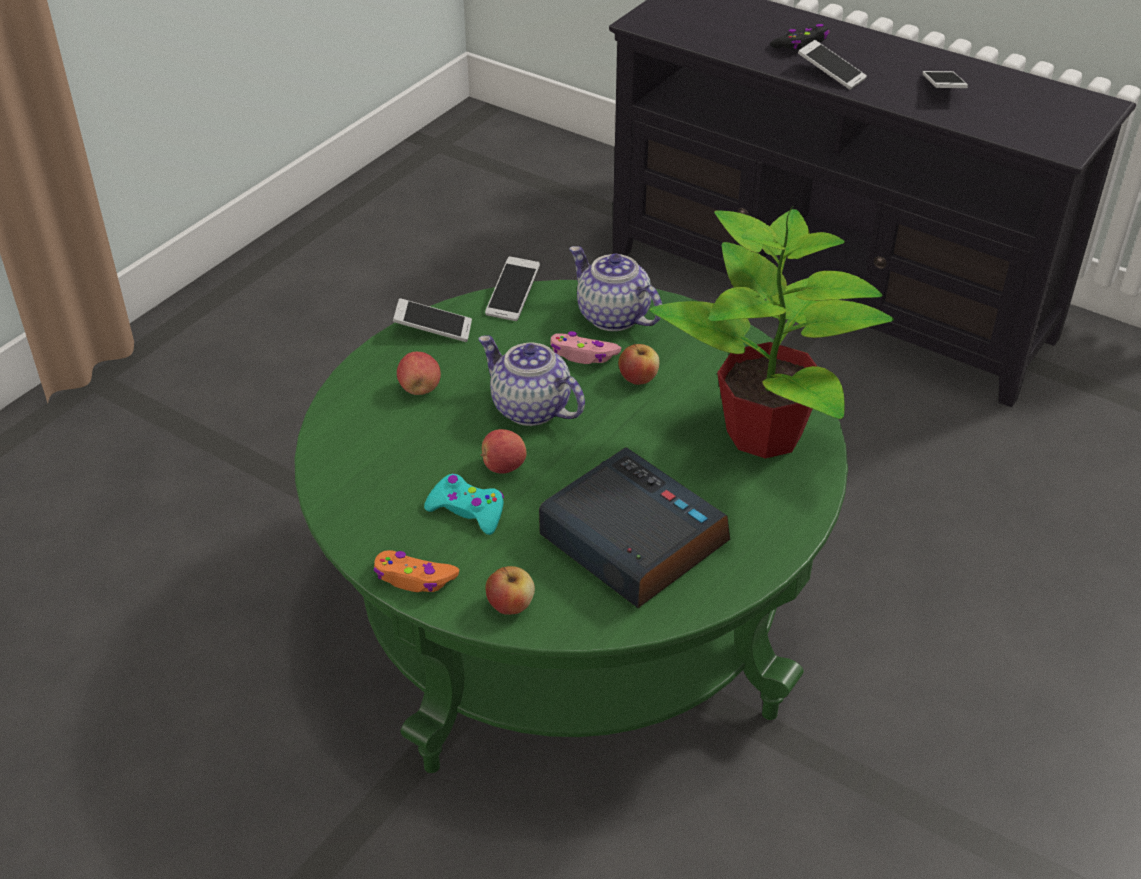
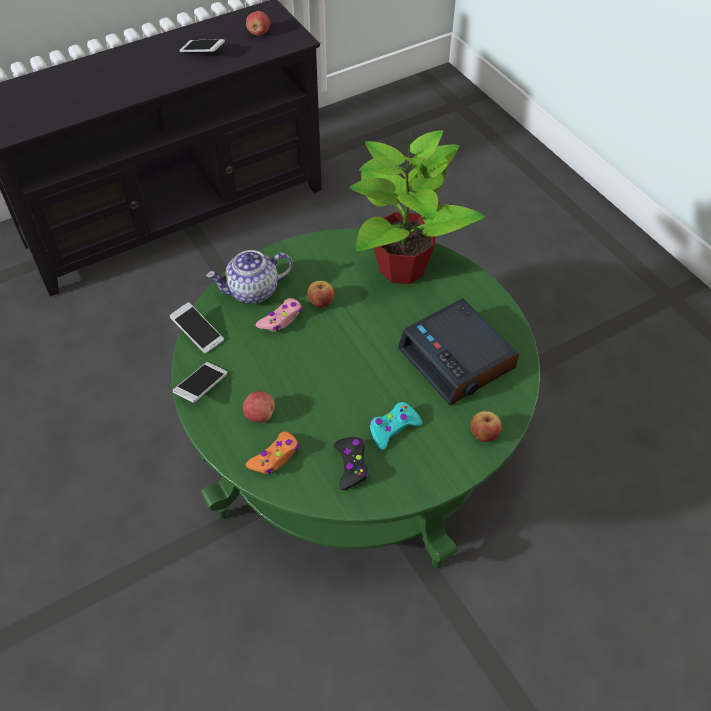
camera: 65 degrees left, 10 degrees up
orange game controller [374,550,459,592] -> orange game controller moved to [246,432,299,474]
teapot [479,335,585,426] -> none
apple [481,429,527,474] -> apple moved to [246,11,270,35]
alarm clock [539,447,730,608] -> alarm clock turned 105 degrees counterclockwise [398,299,519,405]
black game controller [770,24,830,50] -> black game controller moved to [334,437,369,490]
phone [798,40,867,90] -> none

